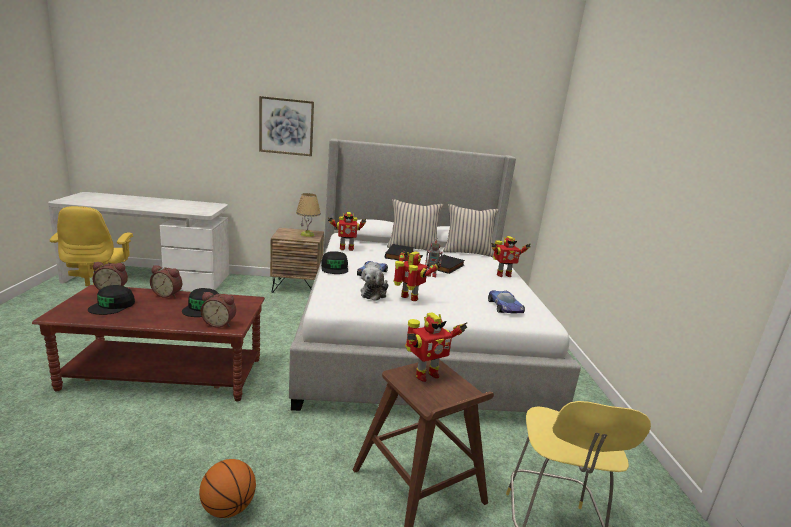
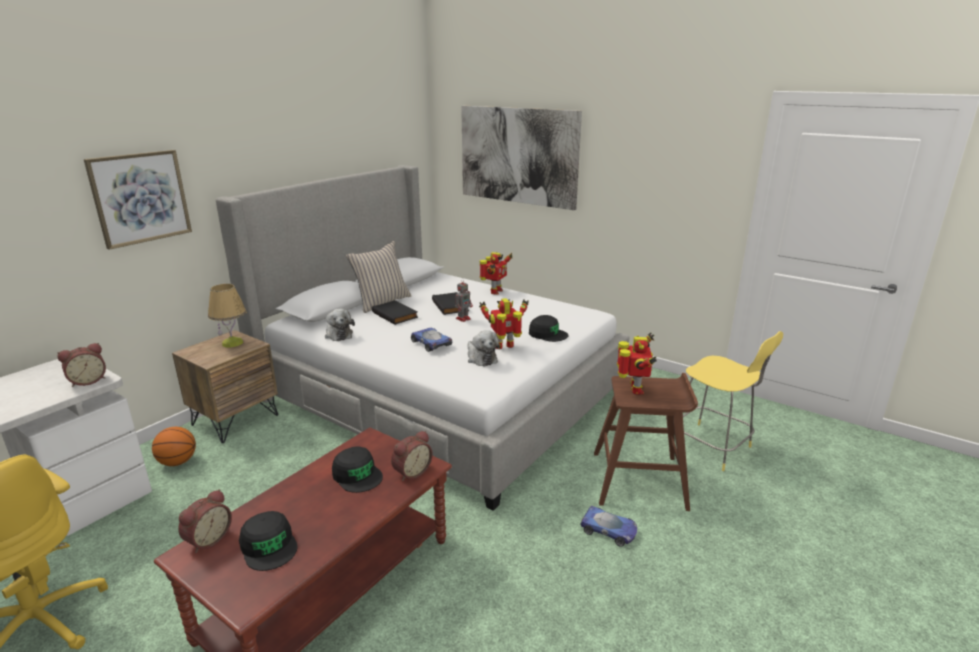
camera: 50 degrees left, 5 degrees up
alarm clock [150,265,182,298] -> alarm clock moved to [57,343,106,387]
basketball [199,459,256,518] -> basketball moved to [152,427,196,466]
black cap [321,251,348,274] -> black cap moved to [529,315,568,342]
toy robot [328,212,366,251] -> plush toy [325,309,355,341]
beige pillow [443,204,499,258] -> none
toy car [488,290,525,313] -> toy car moved to [580,506,637,547]
none -> picture [461,106,582,210]

